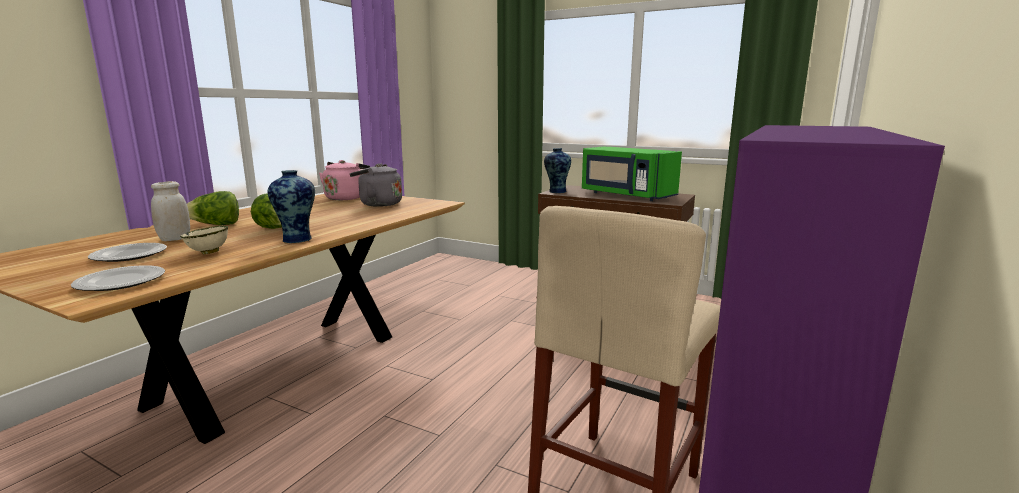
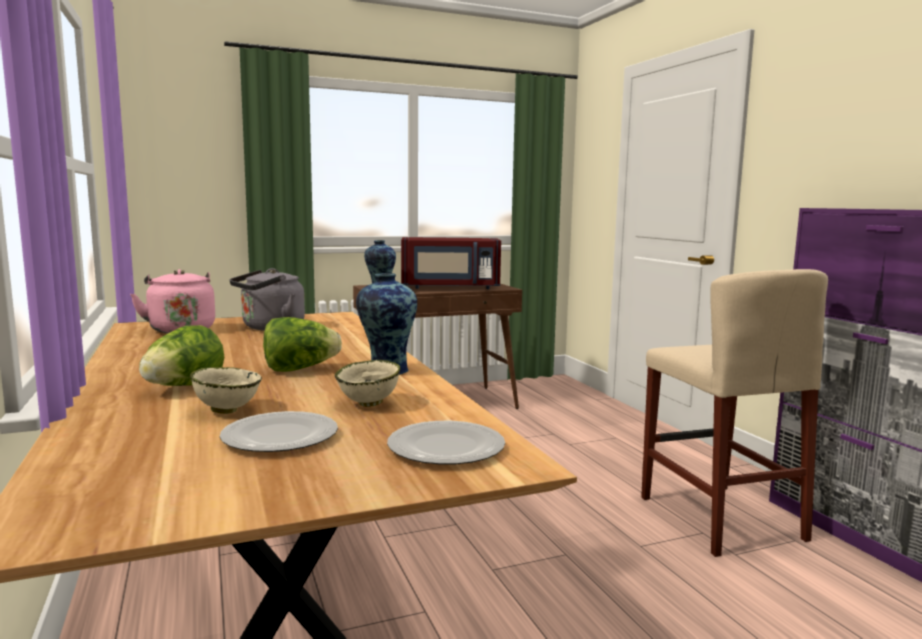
camera: 50 degrees left, 5 degrees down
white jar [151,181,190,241] -> beige bowl [190,367,262,414]
green microwave [582,146,682,201] -> red microwave [401,237,501,289]

